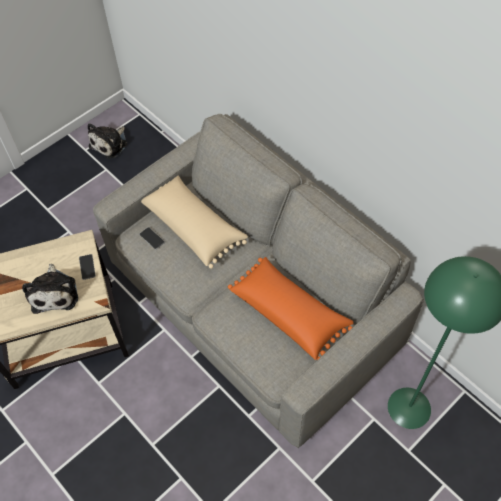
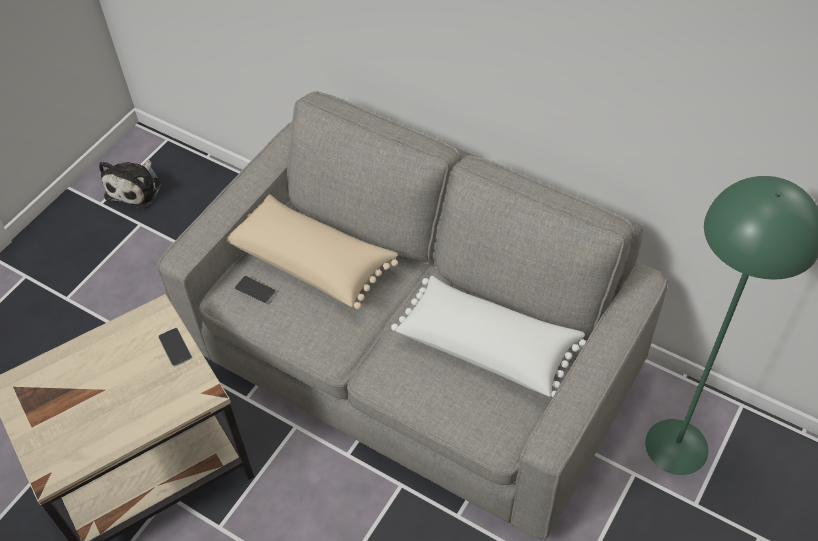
camera: 15 degrees left, 5 degrees down
plush toy [22,264,78,314] -> none
orange pillow [228,257,353,360] -> white pillow [391,276,586,397]

